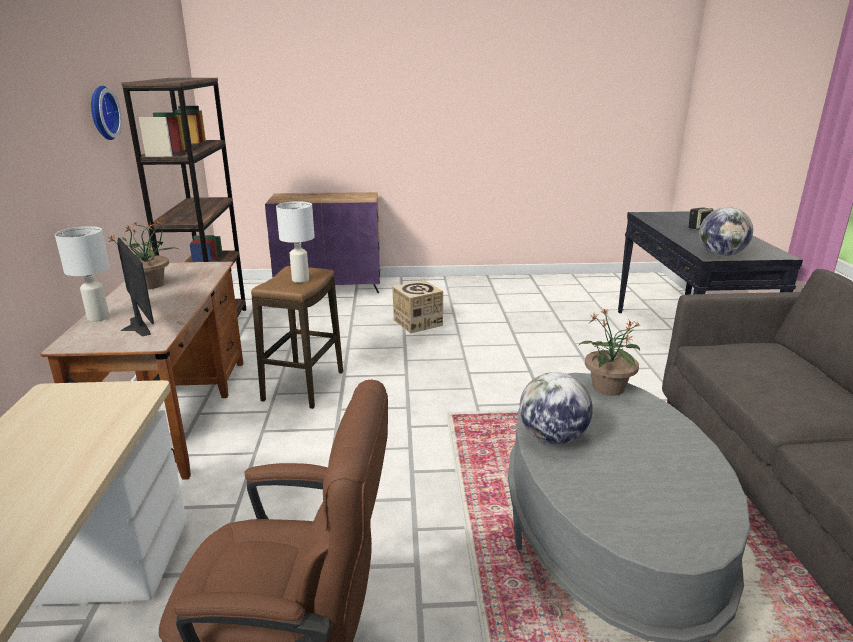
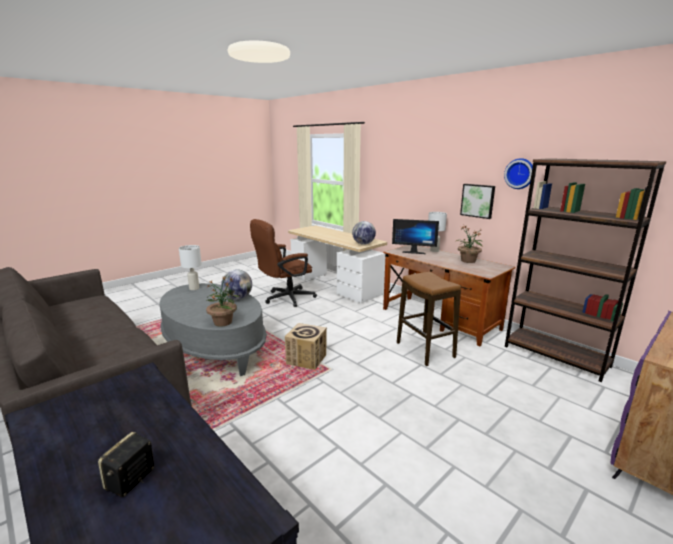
camera: 140 degrees right, 5 degrees down
white table lamp [276,201,315,283] -> white table lamp moved to [179,245,202,290]
cardboard box [392,280,443,333] -> cardboard box moved to [285,323,327,370]
globe [699,207,753,256] -> globe moved to [352,221,376,245]
none -> picture [460,184,495,219]

